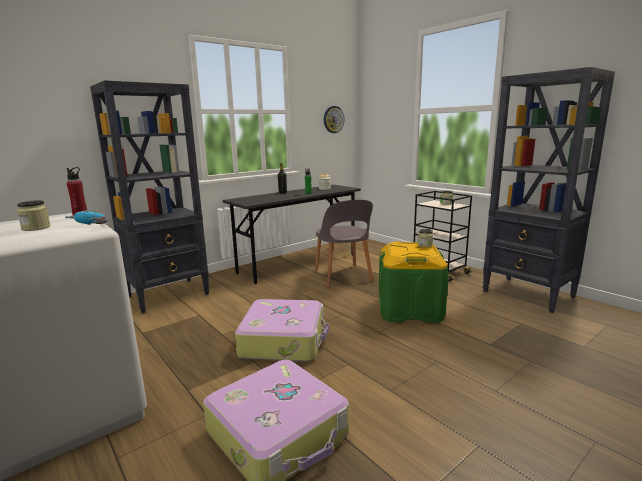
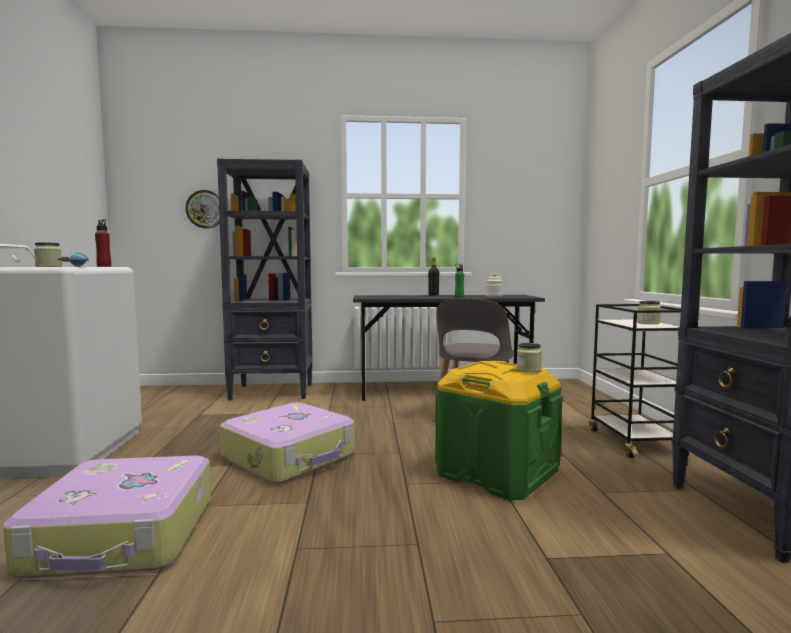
camera: 35 degrees right, 10 degrees down
wall clock [324,106,345,133] -> wall clock moved to [185,190,220,228]

